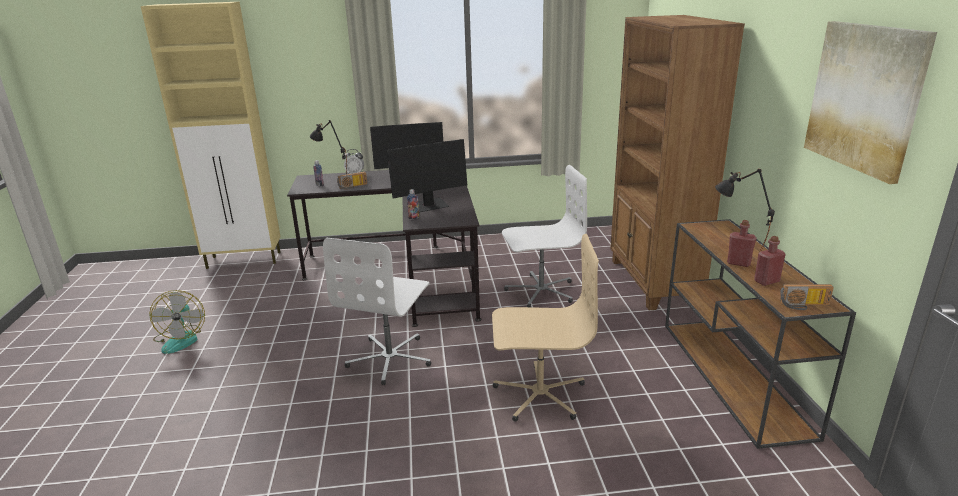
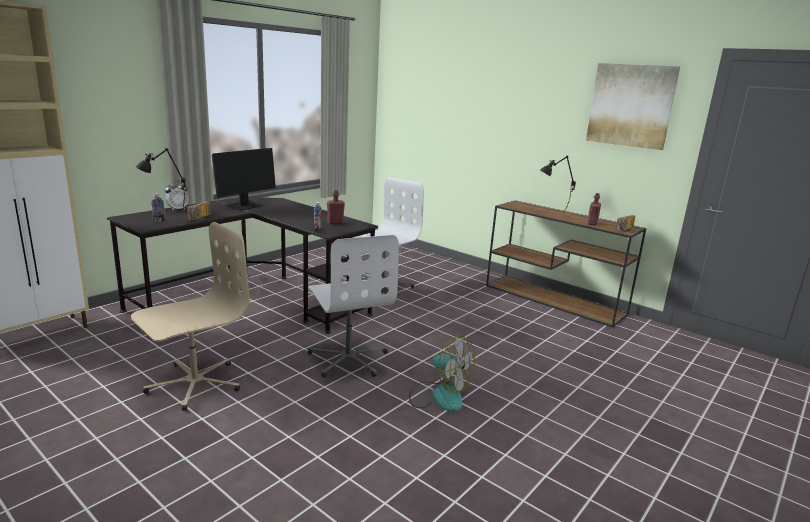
camera: 45 degrees left, 5 degrees down
fan [149,290,205,354] -> fan moved to [409,335,475,412]
monitor [387,139,467,212] -> none
beige office chair [492,234,599,422] -> beige office chair moved to [131,222,249,411]
brown bookcase [610,15,745,310] -> none
red bottle [727,220,756,267] -> red bottle moved to [327,190,345,224]

